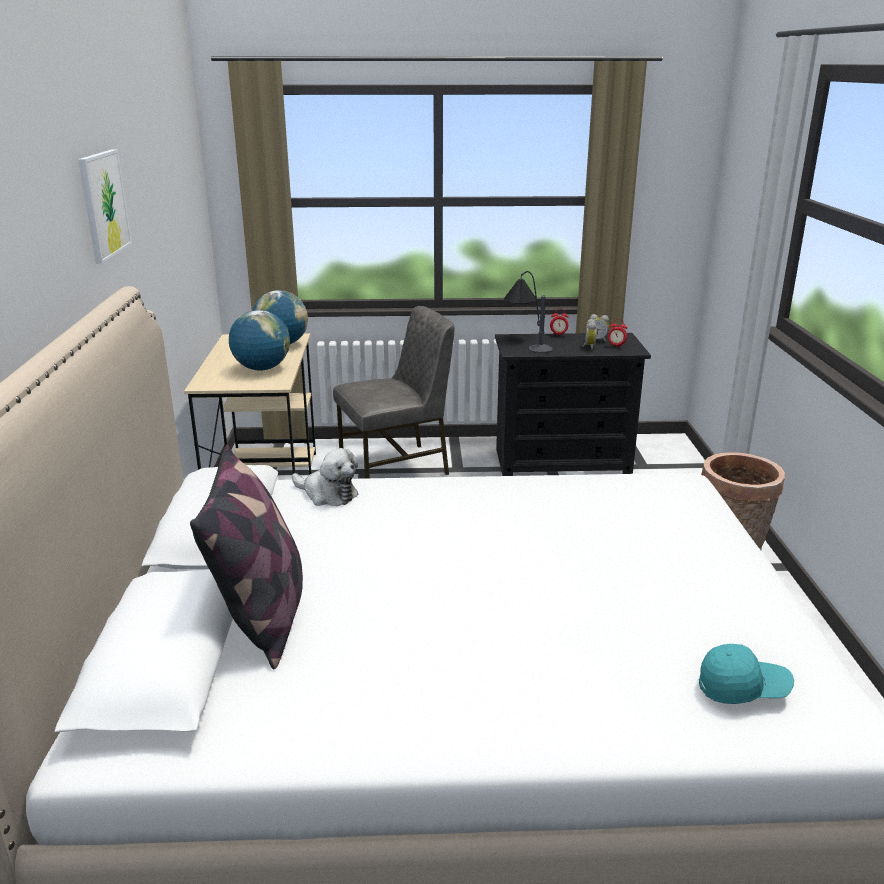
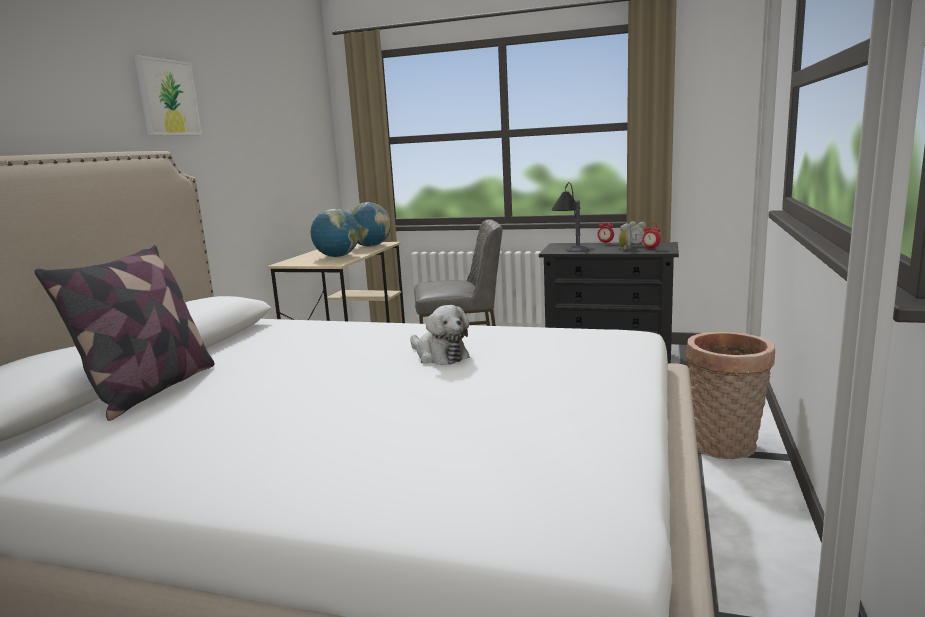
camera: 20 degrees right, 10 degrees down
plush toy [292,448,359,506] -> plush toy moved to [410,305,470,365]
turquoise cap [699,644,794,704] -> none

